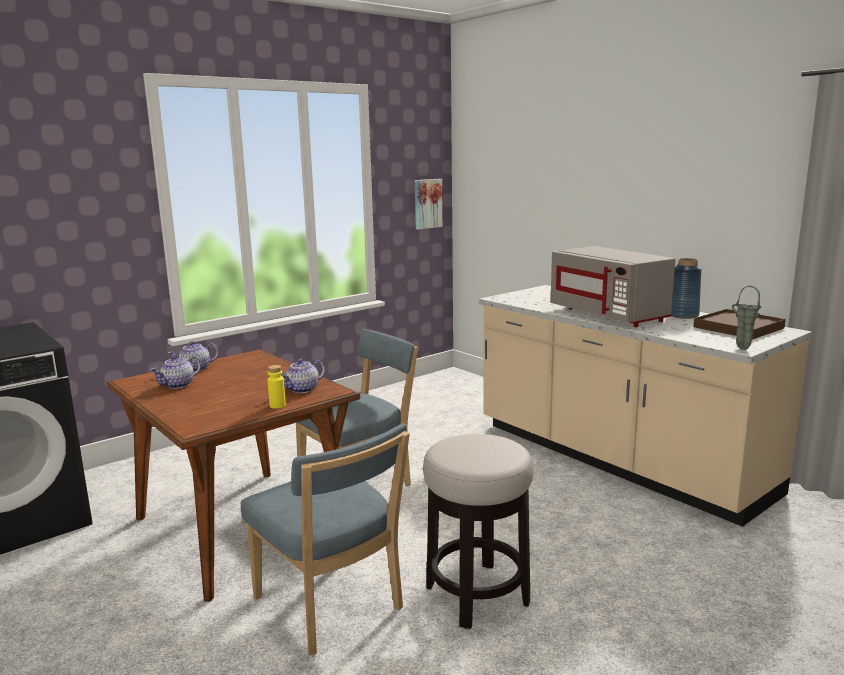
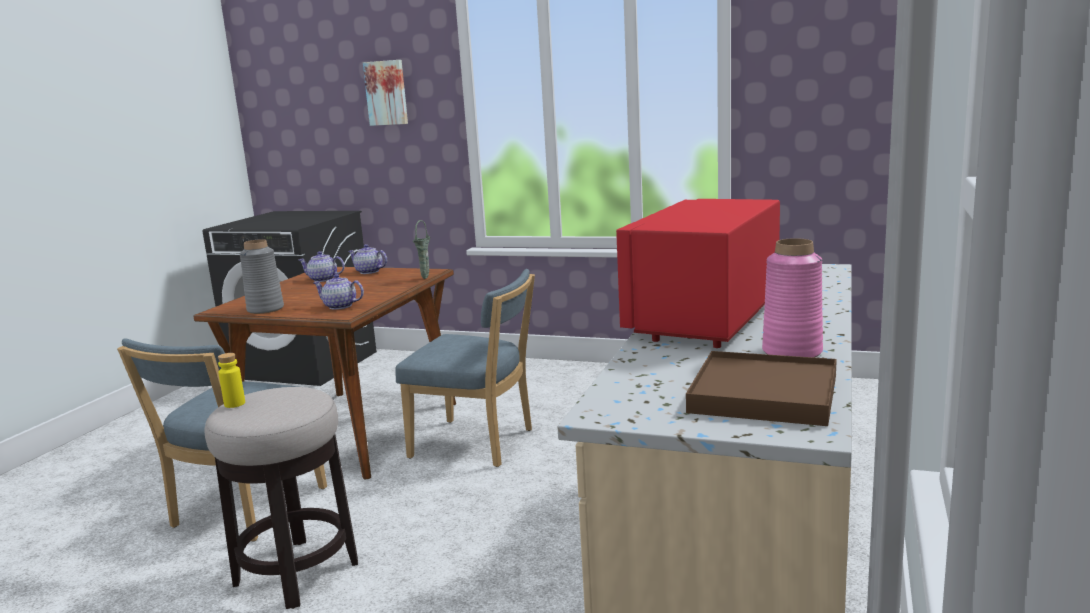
camera: 60 degrees right, 0 degrees up
yellow bottle [267,365,286,409] -> yellow bottle moved to [218,353,245,408]
picture [415,179,443,230] -> picture moved to [363,60,408,126]
grey microwave [550,246,675,327] -> red microwave [616,199,780,348]
blue vase [671,258,702,319] -> pink vase [762,238,823,358]
green vase [732,286,761,350] -> green vase moved to [413,220,430,279]
none -> grey vase [240,239,284,314]

